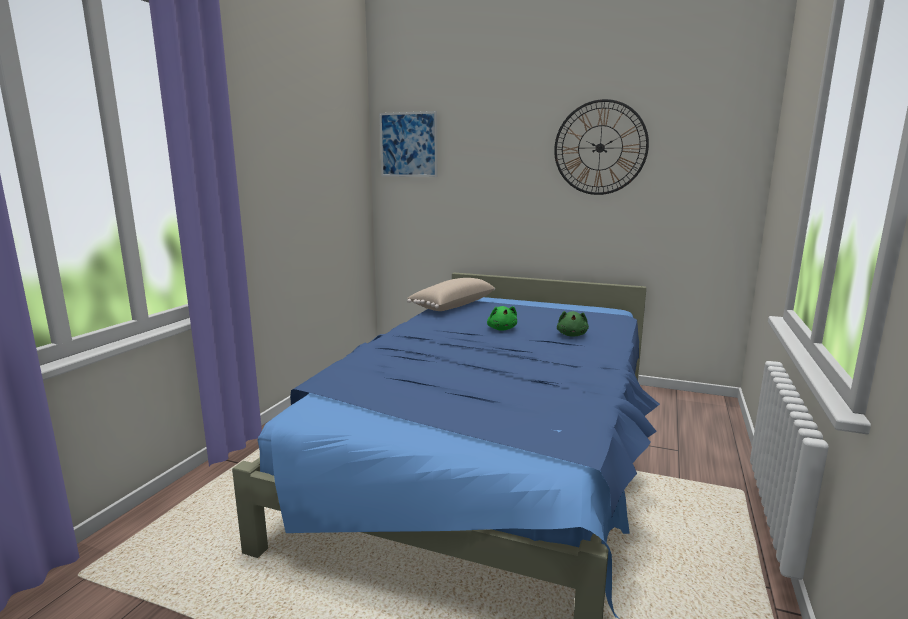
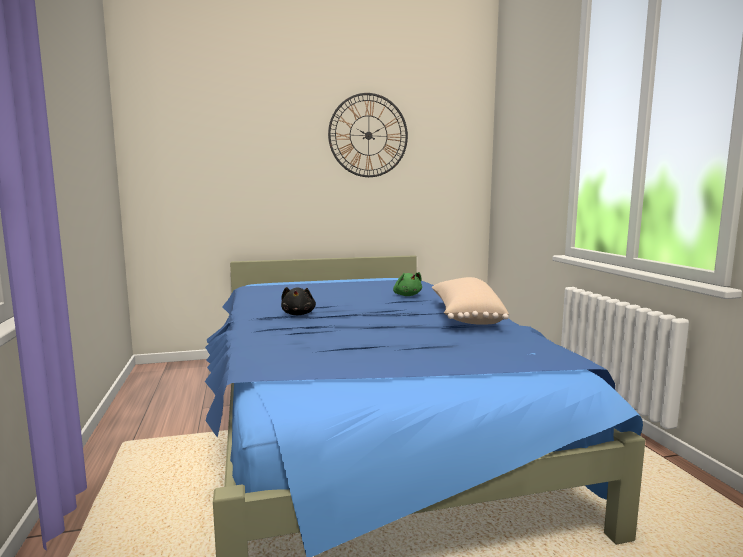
camera: 35 degrees left, 5 degrees down
picture [379,111,437,177] -> none
beige pillow [407,278,495,311] -> beige pillow moved to [431,277,509,325]
green plush toy [487,306,517,331] -> none
none -> black plush toy [281,287,316,315]

